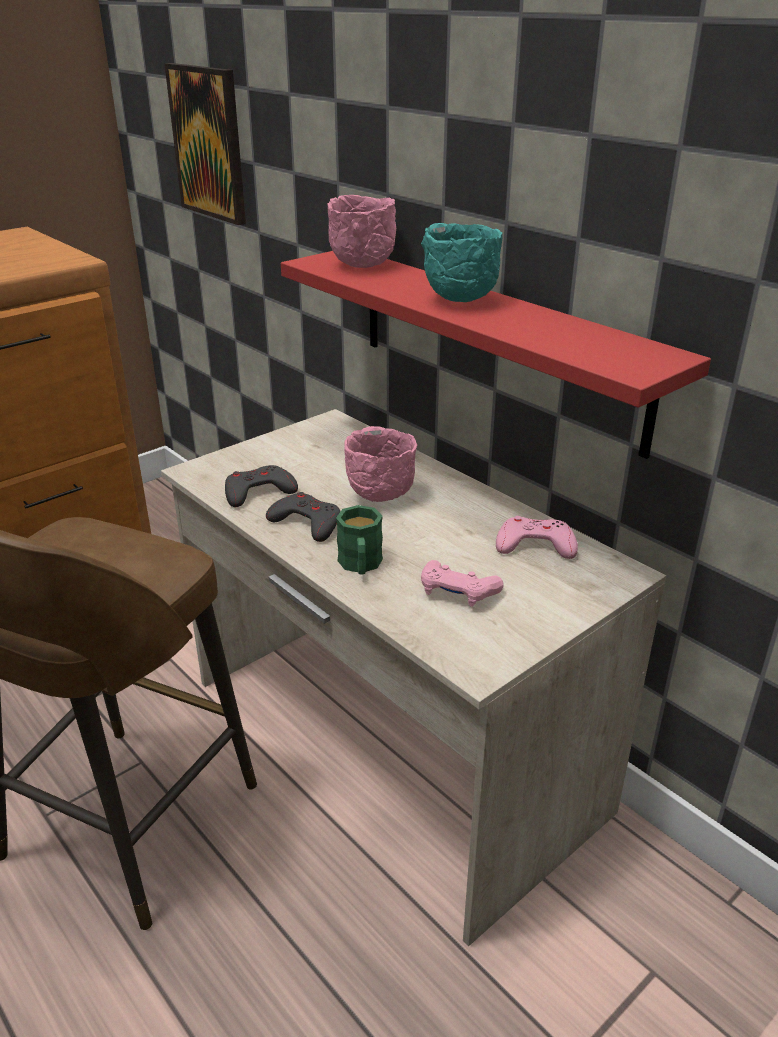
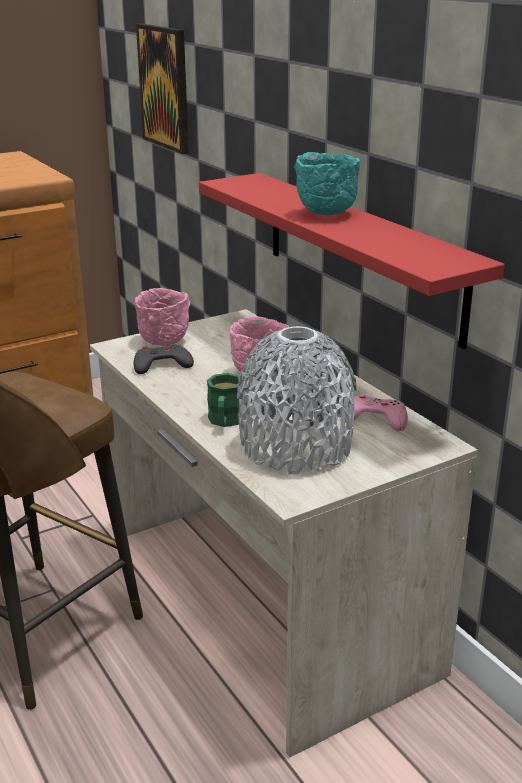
camera: 10 degrees right, 5 degrees down
grey game controller [266,492,340,542] -> none
pink bowl [327,195,396,268] -> pink bowl moved to [135,288,191,346]
pink game controller [421,560,504,607] -> grey vase [237,326,356,475]

